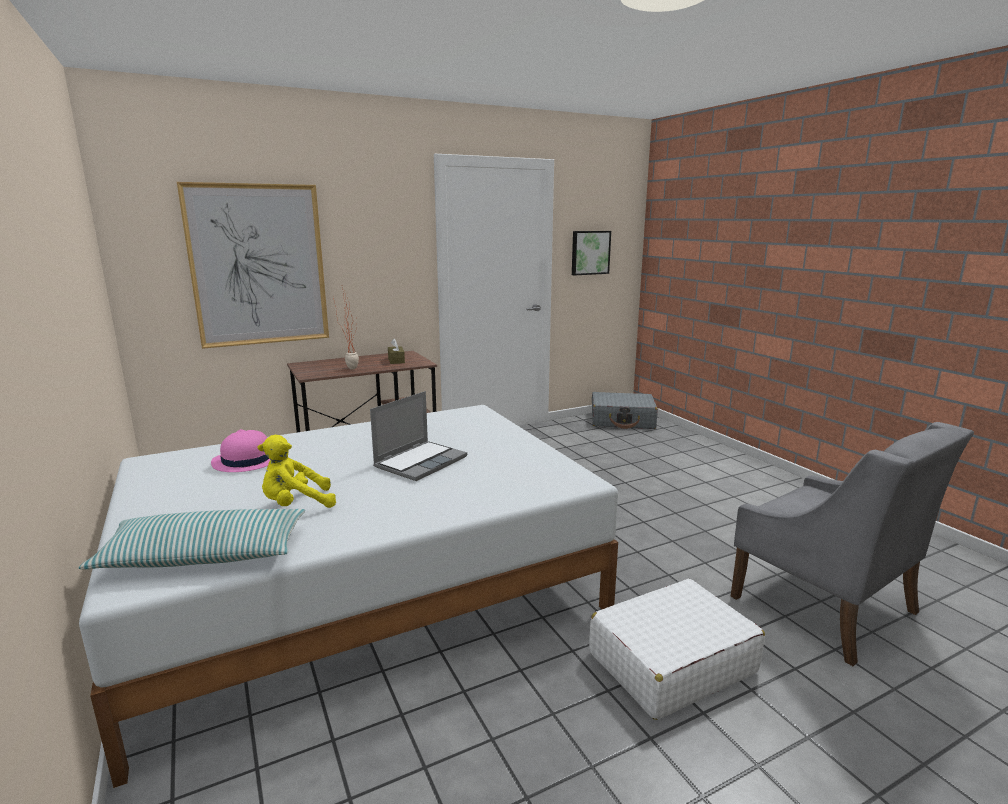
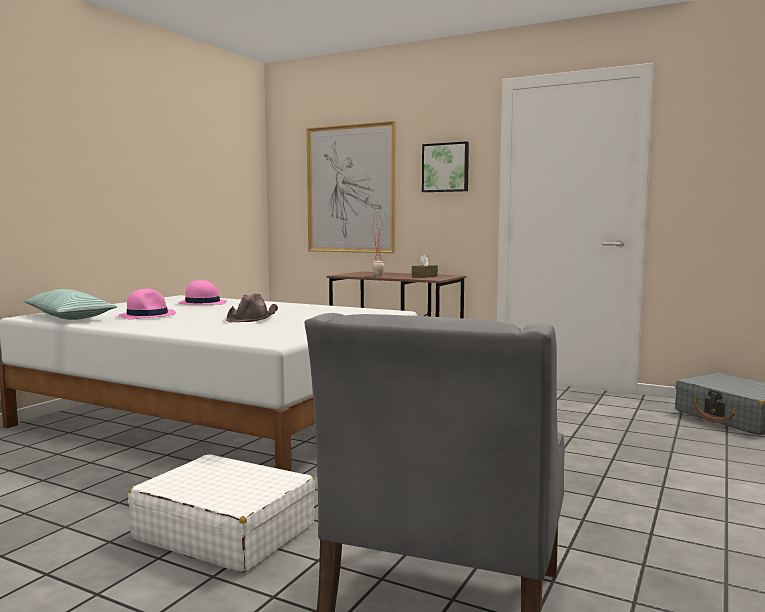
camera: 55 degrees right, 10 degrees down
yellow plush toy [258,435,336,508] -> pink hat [119,289,176,320]
laptop [370,391,467,481] -> brown hat [226,294,278,322]
picture [572,231,611,275] -> picture moved to [422,141,469,192]

